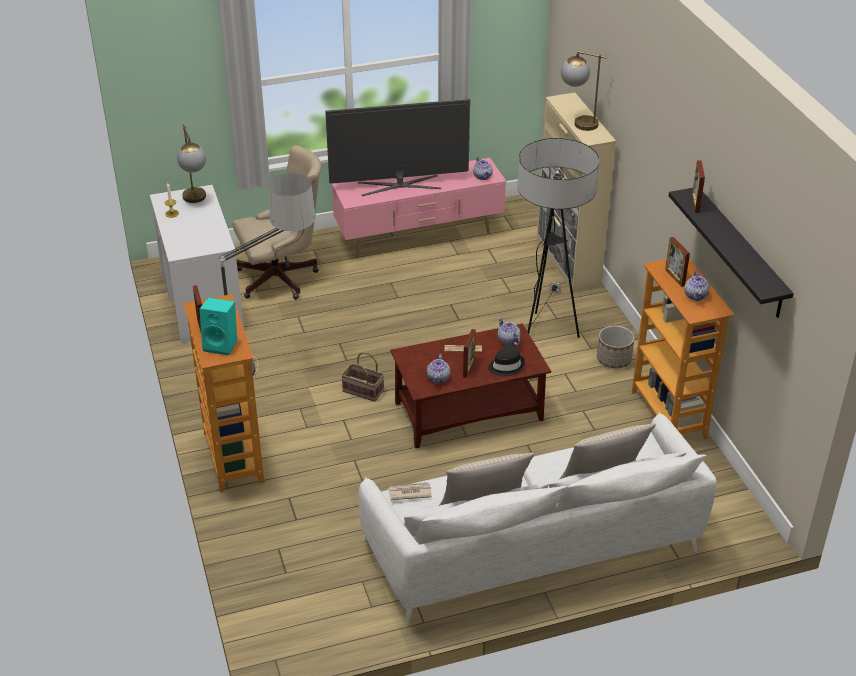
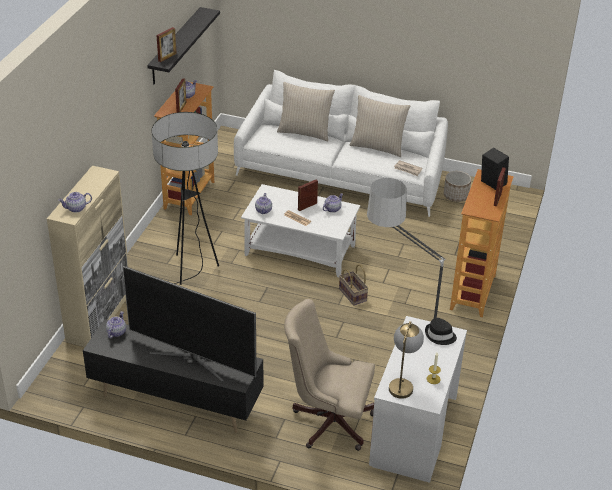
camera: 145 degrees left, 0 degrees up
turquoise speaker [200,297,237,355] -> black speaker [481,148,509,190]
pink tv stand [332,158,506,258] -> black tv stand [83,319,263,433]
brown coffee table [390,324,551,448] -> white coffee table [241,184,360,278]
black hat [488,346,525,377] -> black hat moved to [425,318,457,345]
table lamp [561,51,607,131] -> none
planter [597,326,635,368] -> planter moved to [444,171,471,202]
none -> teapot [58,192,92,213]

